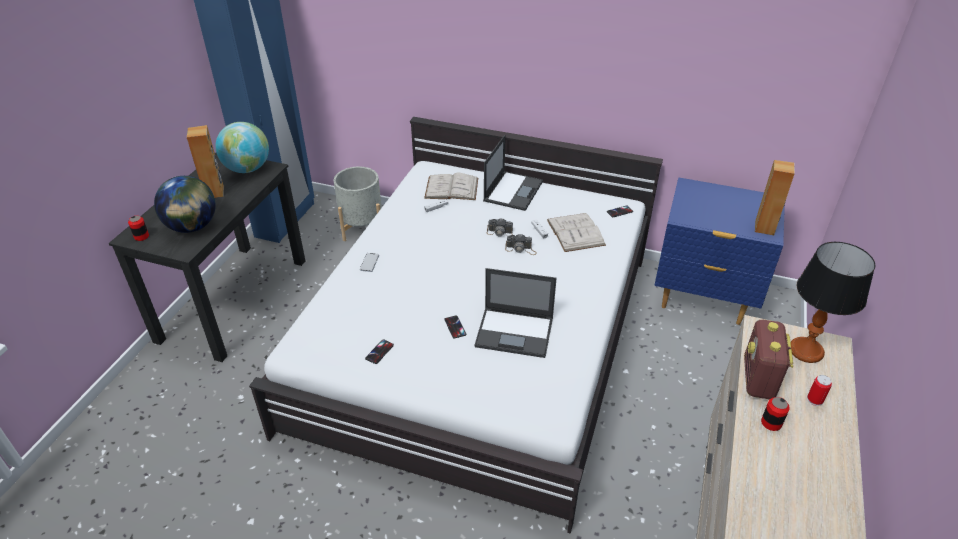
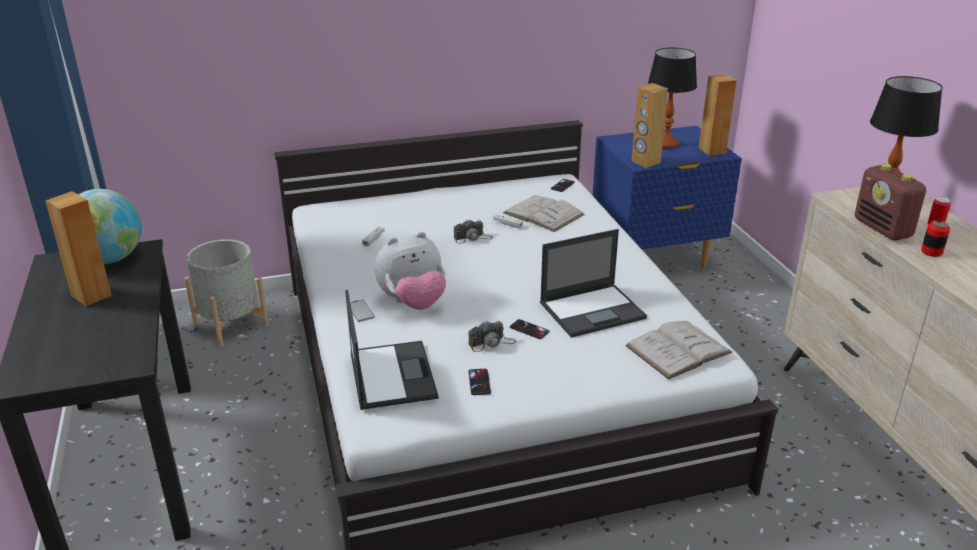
camera: 35 degrees left, 10 degrees down
can [128,216,149,241] -> none
globe [154,176,216,233] -> none
white book [424,173,478,200] -> white book moved to [625,320,733,379]
laptop [483,135,543,211] -> laptop moved to [345,289,438,410]
camera [505,234,537,255] -> camera moved to [468,321,516,352]
none -> plush toy [374,232,446,310]
none -> brown speaker [631,83,668,168]
none -> table lamp [648,48,697,149]

